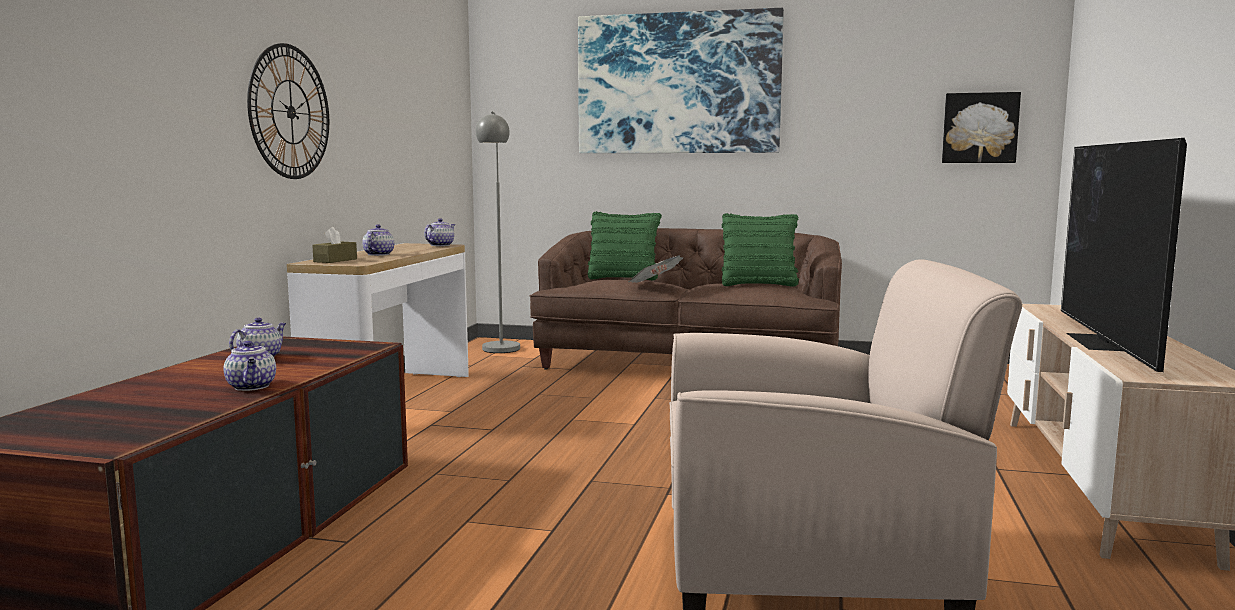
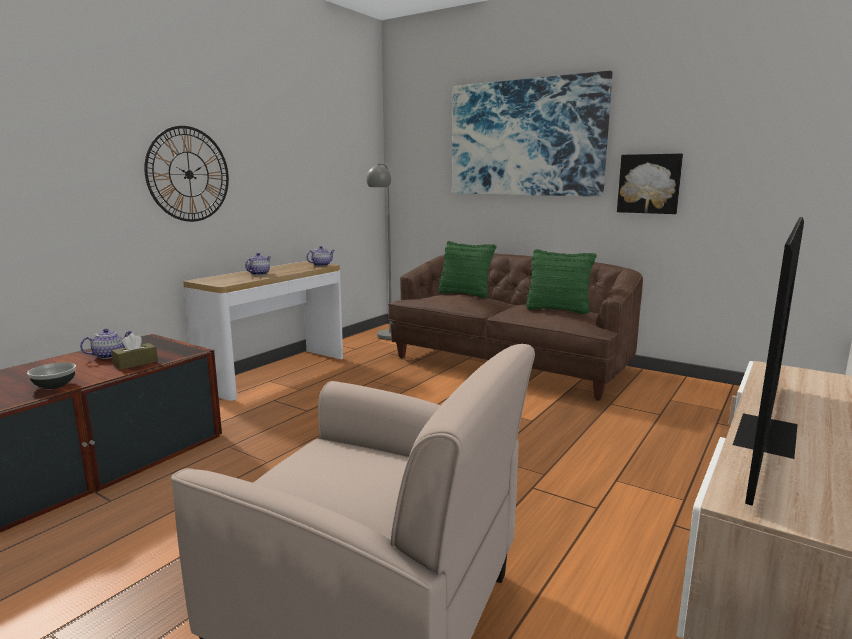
camera: 20 degrees right, 5 degrees up
teapot [224,341,276,391] -> bowl [27,362,76,389]
brown tissue box [312,227,357,263] -> brown tissue box moved to [112,333,158,370]
newspaper [628,255,683,283] -> none
picture [942,92,1021,163] -> picture moved to [617,154,683,214]

